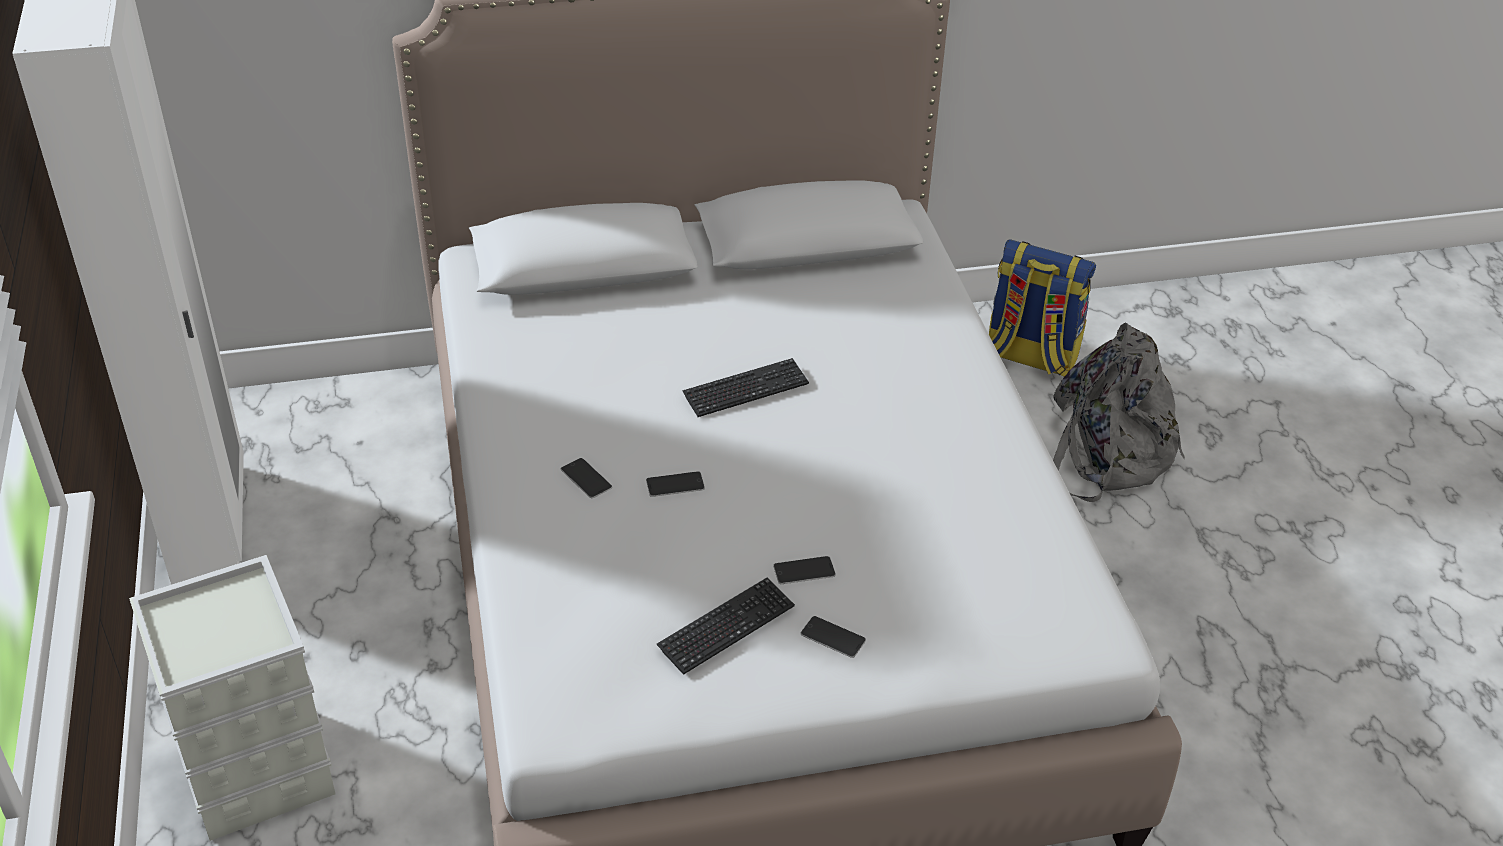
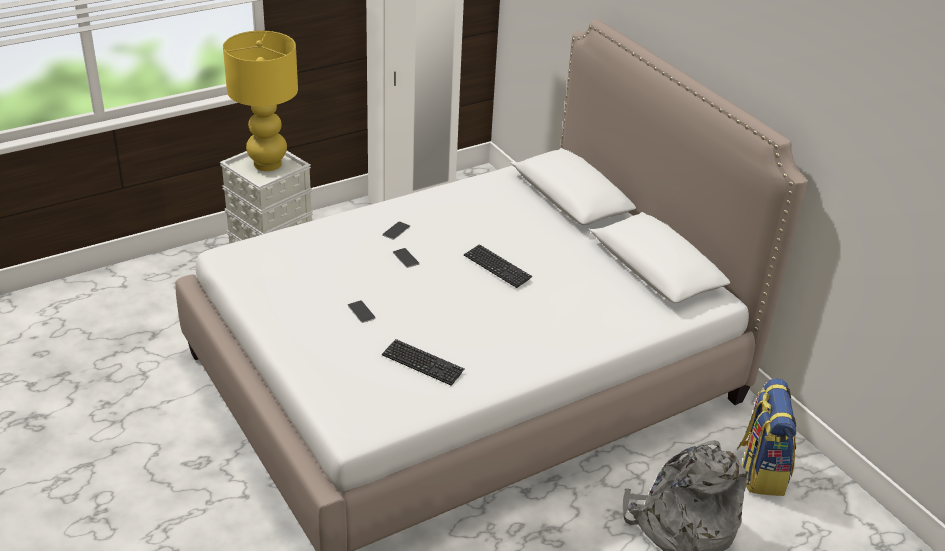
camera: 70 degrees right, 5 degrees down
keyboard [656,578,795,675] -> keyboard moved to [382,339,464,386]
phone [800,616,866,658] -> none
none -> yellow table lamp [223,31,298,171]

